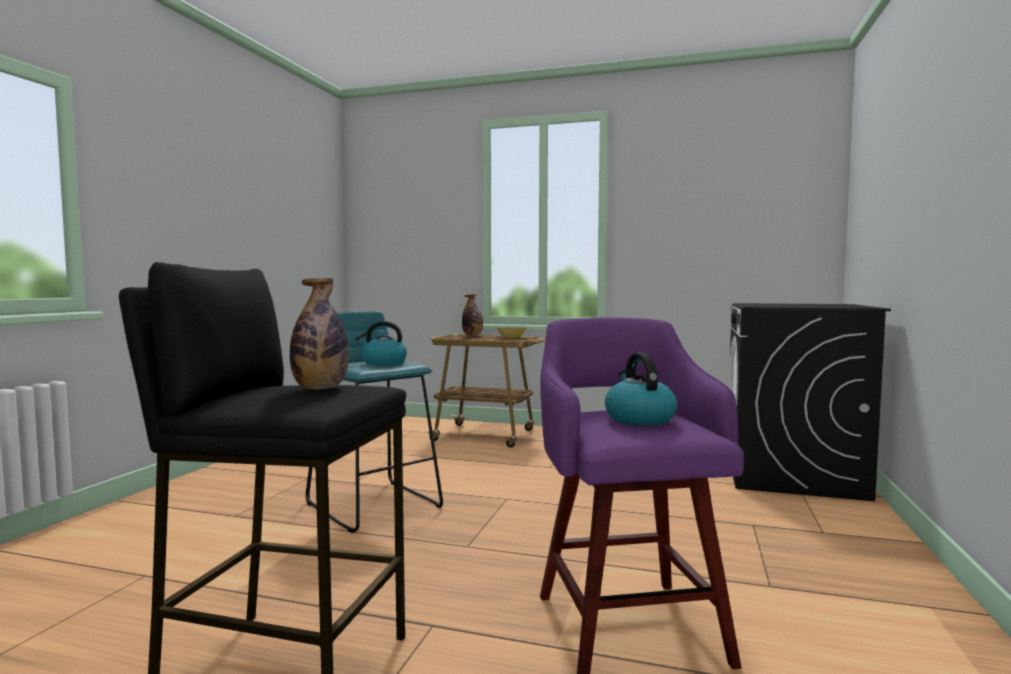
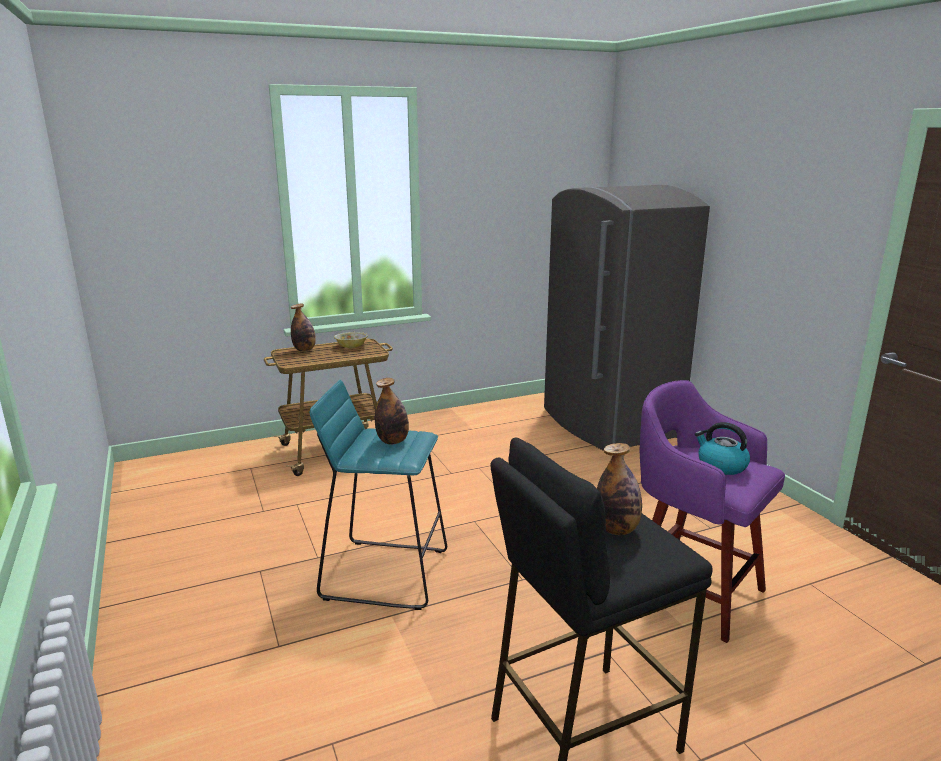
camera: 40 degrees left, 15 degrees up
kettle [356,321,407,366] -> bottle [375,378,409,444]
black washing machine [729,303,891,501] -> grey fridge [544,185,710,451]

